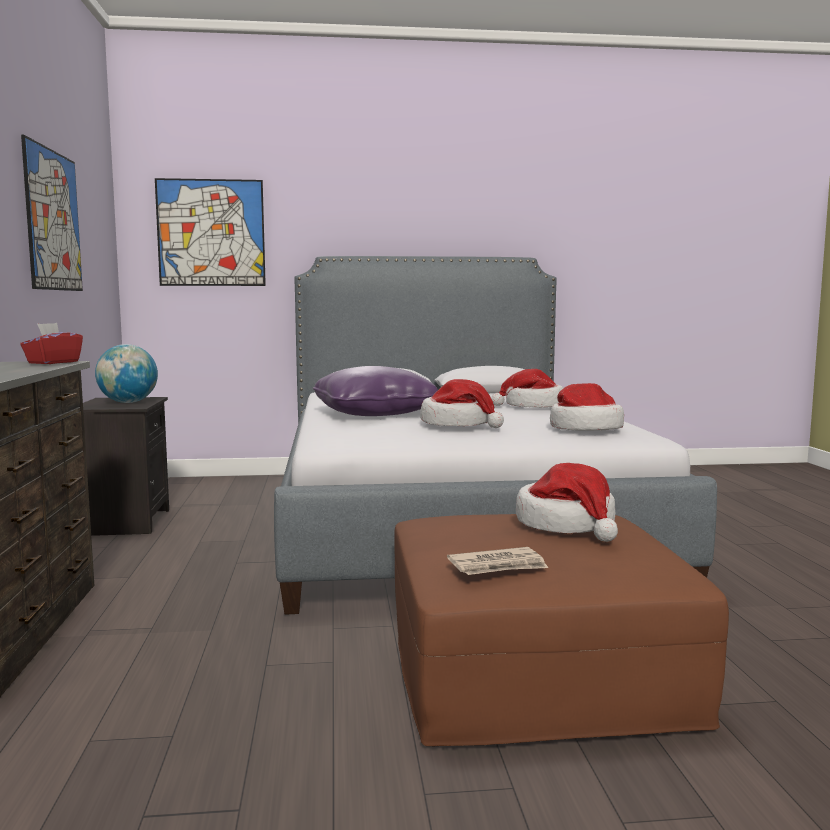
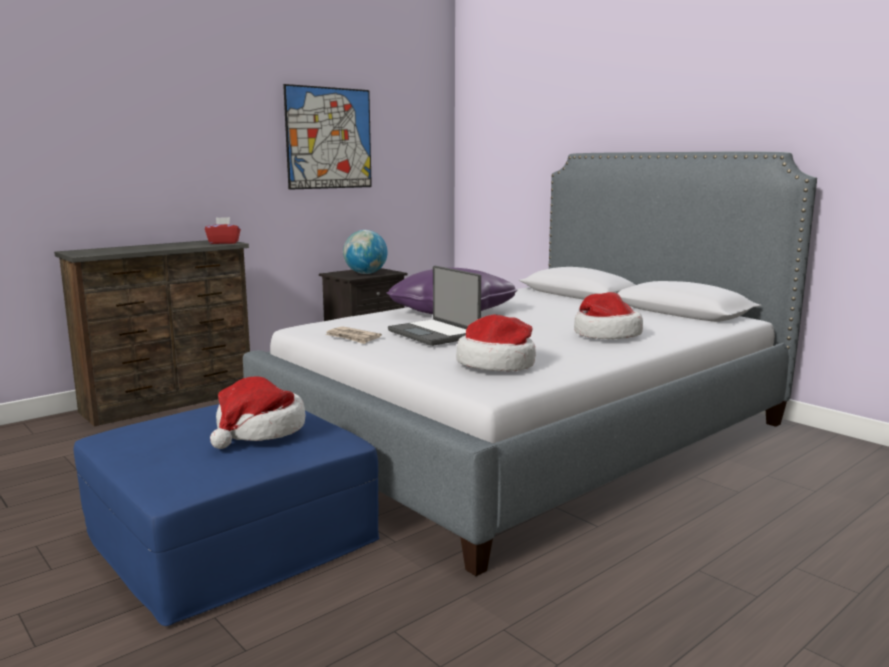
camera: 55 degrees right, 5 degrees up
picture [155,178,266,286] -> none
brown ottoman [394,514,729,746] -> blue ottoman [74,404,380,626]
hat [420,379,504,428] -> laptop [388,266,481,346]
newspaper [447,547,548,575] -> newspaper moved to [325,326,382,344]

